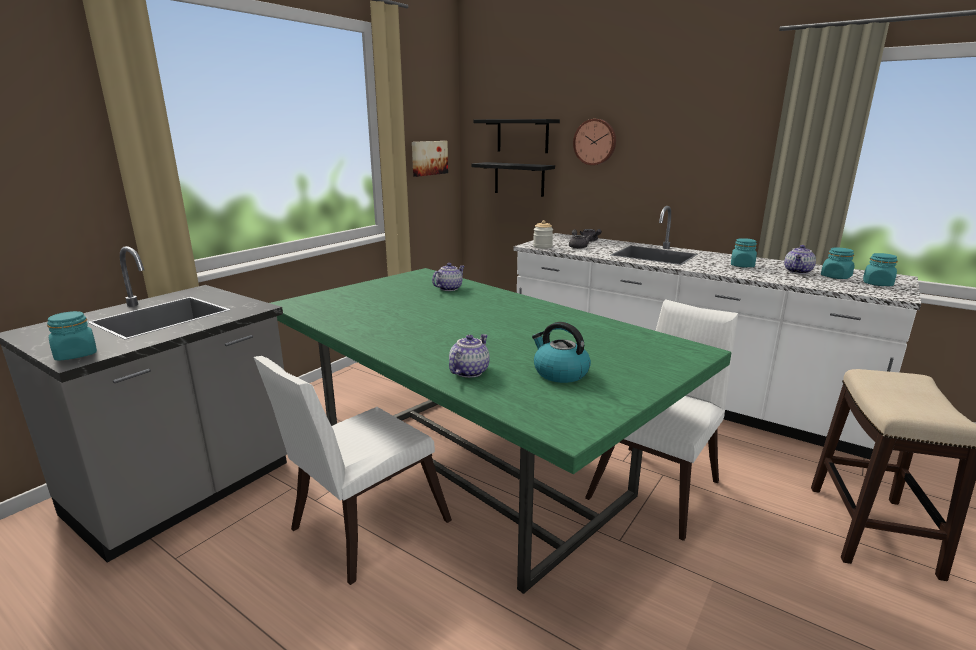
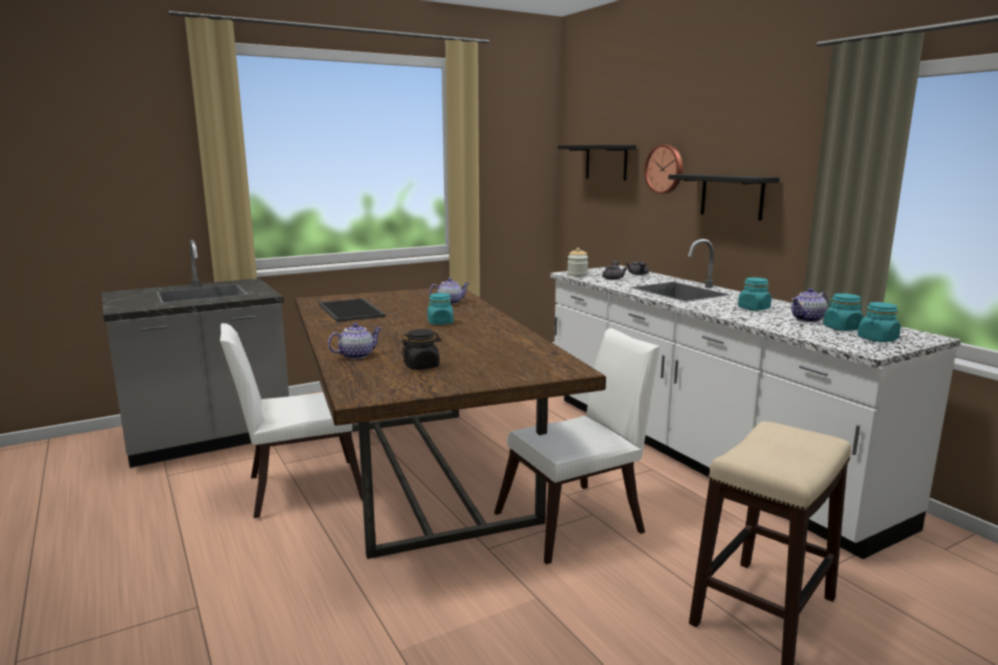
camera: 25 degrees right, 5 degrees down
turquoise jar [47,311,97,361] -> turquoise jar moved to [428,293,453,325]
green dining table [270,268,731,594] -> brown dining table [294,286,606,559]
picture [412,141,448,177] -> none
black shelf [471,162,555,197] -> black shelf moved to [668,174,780,220]
kettle [532,322,591,383] -> black jar [401,329,441,370]
none -> tray [319,298,386,322]

